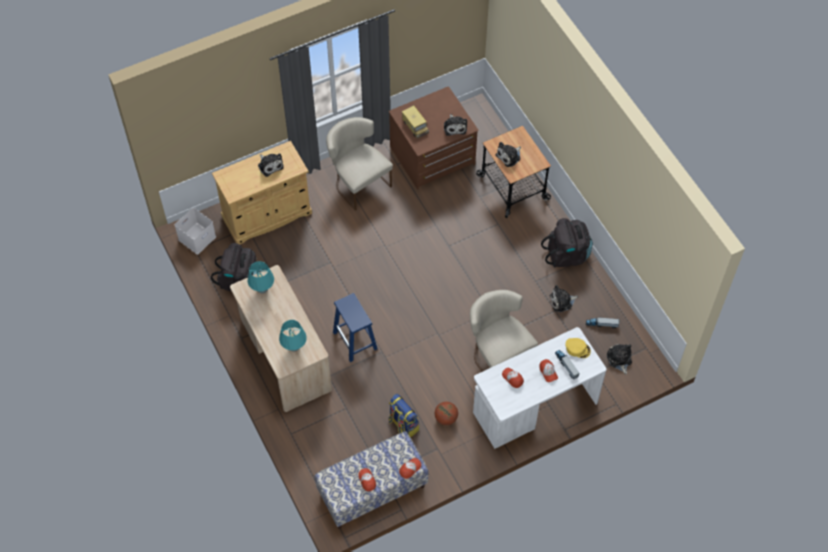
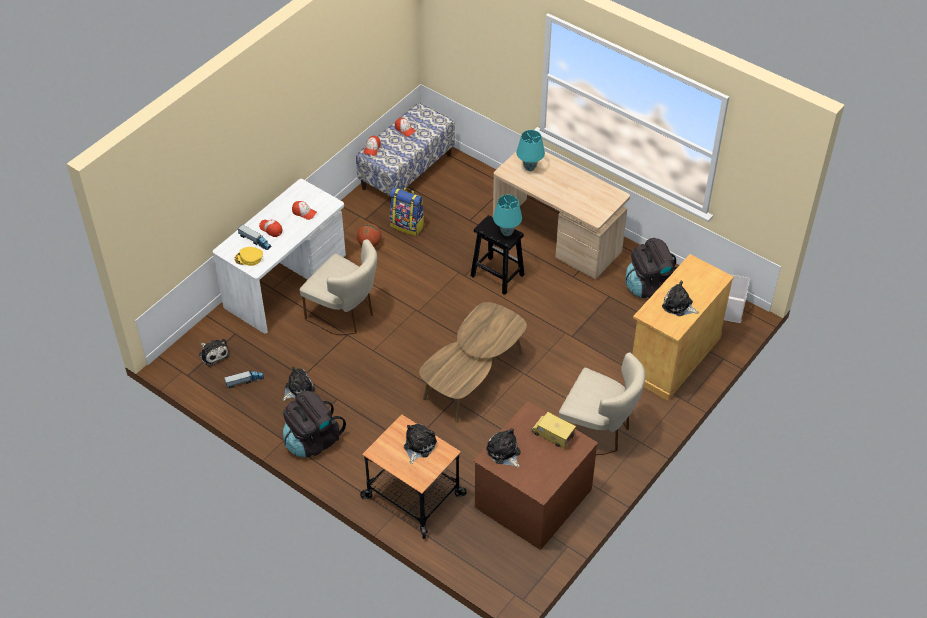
camera: 155 degrees right, 10 degrees down
turquoise table lamp [248,261,274,294] -> turquoise table lamp moved to [493,195,522,236]
blue stool [333,293,377,362] -> black stool [471,215,525,295]
none -> brown coffee table [419,302,527,422]

